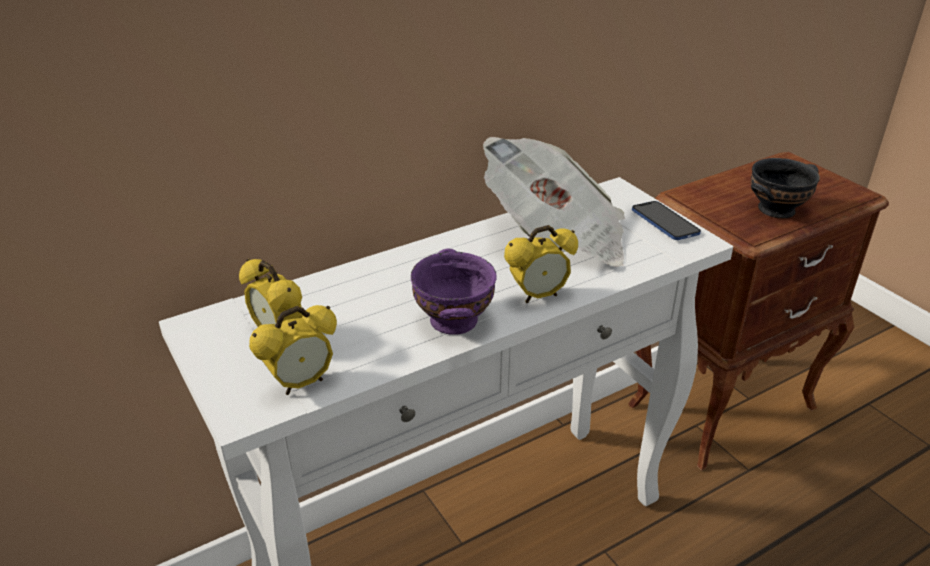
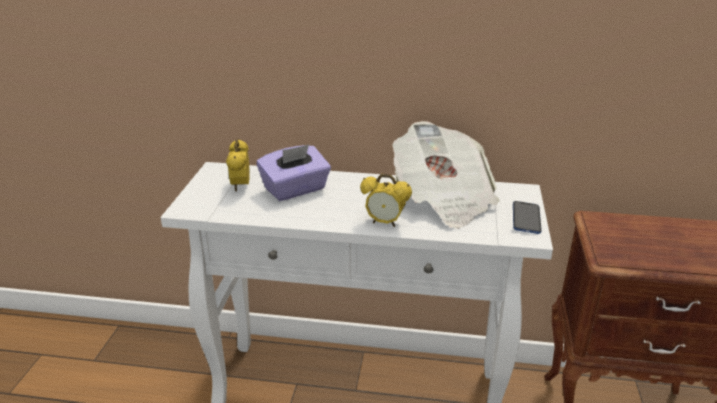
camera: 40 degrees right, 5 degrees down
alarm clock [249,305,337,395] -> none
purple bowl [411,248,497,335] -> none
black bowl [751,158,820,218] -> none
none -> purple tissue box [257,145,331,201]

